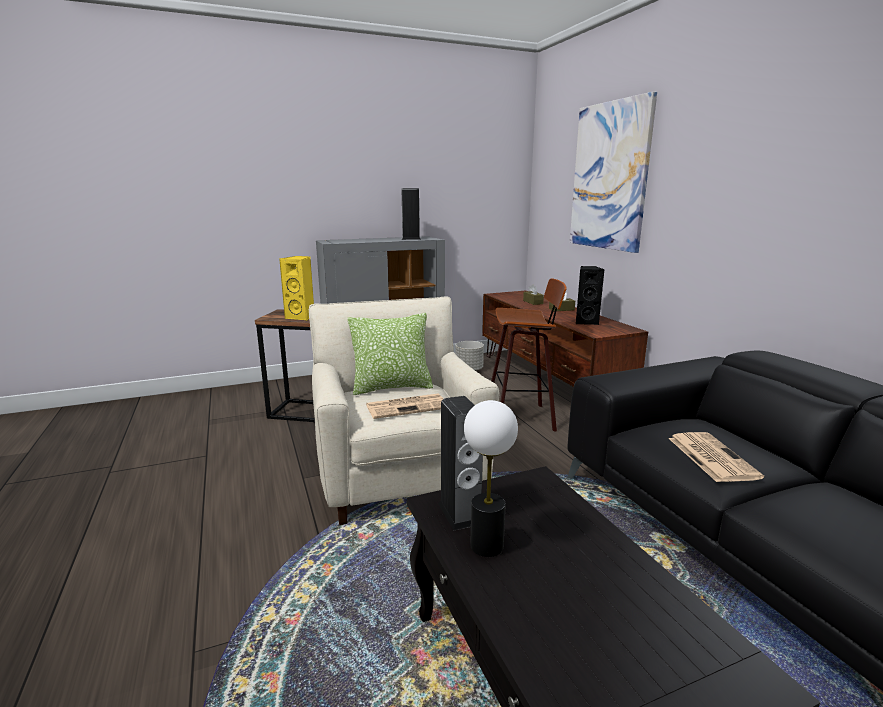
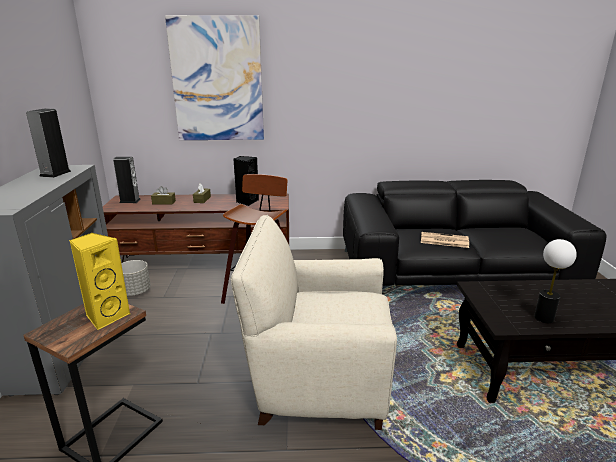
camera: 70 degrees left, 5 degrees up
pillow [348,313,433,395] -> none
newspaper [366,394,443,419] -> none
speaker [438,396,483,530] -> speaker moved to [113,157,141,203]

